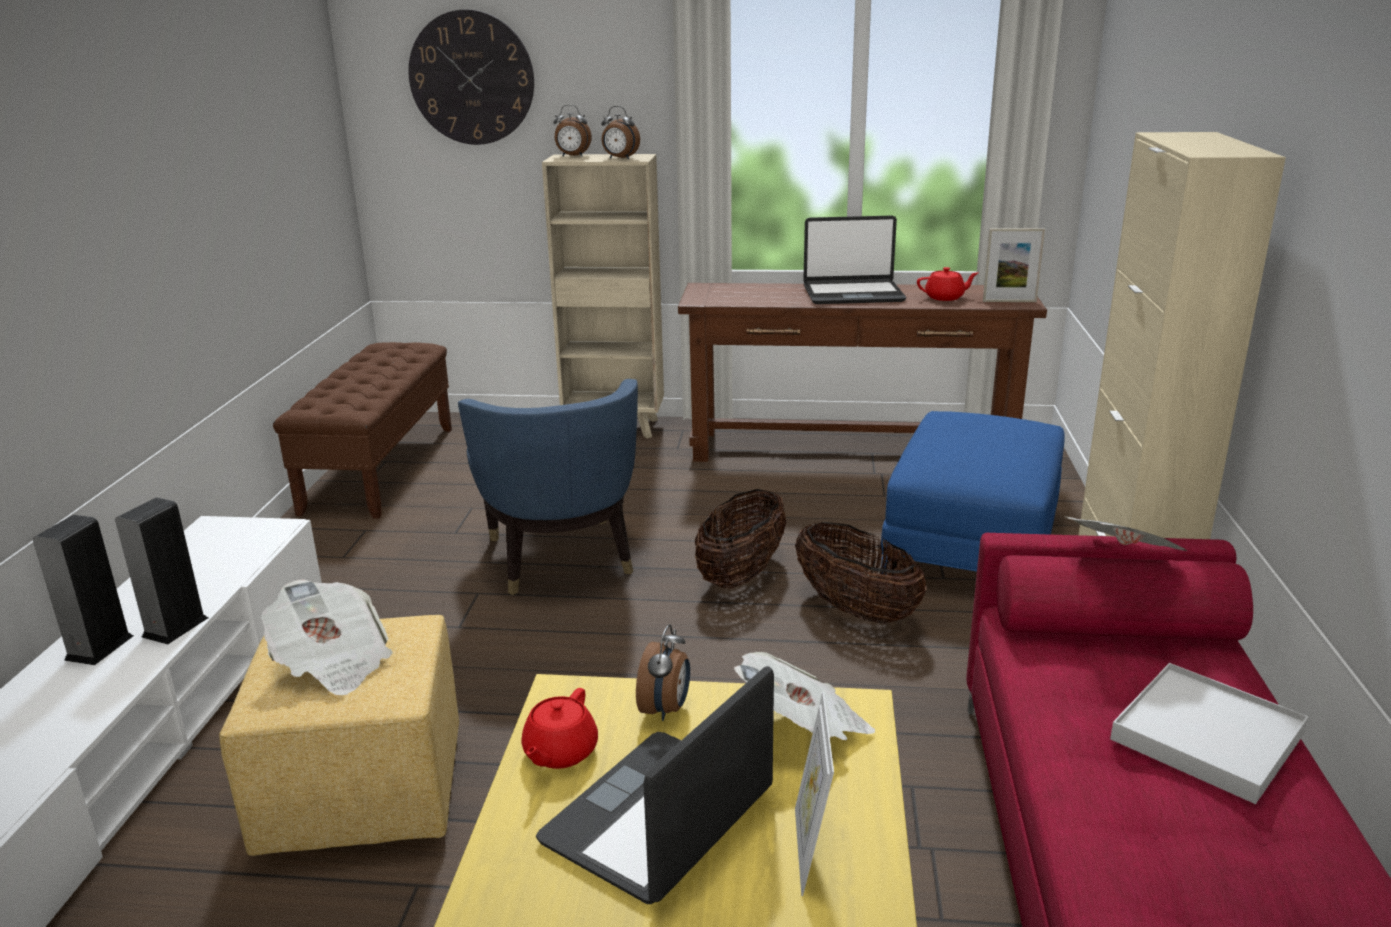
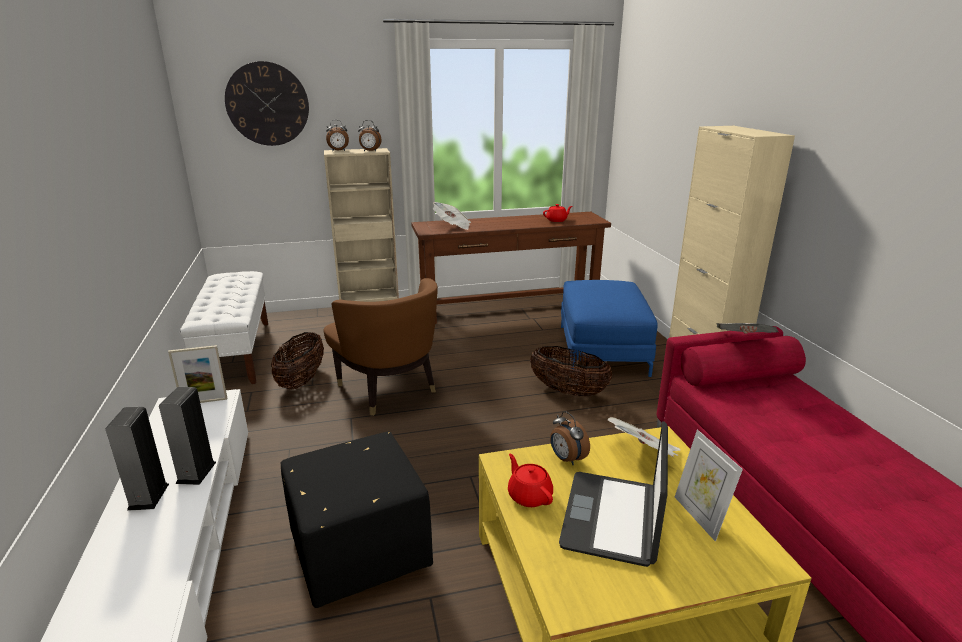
camera: 20 degrees left, 0 degrees up
yellow ottoman [219,615,459,856] -> black ottoman [281,432,433,608]
newspaper [261,579,393,695] -> newspaper moved to [433,202,471,230]
brown bench [273,342,452,519] -> white bench [180,271,268,384]
blue armchair [458,379,638,595] -> brown armchair [324,278,438,416]
red teapot [521,688,598,769] -> red teapot turned 150 degrees clockwise [508,453,553,507]
alarm clock [636,624,690,721] -> alarm clock turned 150 degrees clockwise [550,411,590,465]
basket [695,489,786,588] -> basket moved to [271,332,324,389]
laptop [803,215,906,304] -> none
picture frame [983,228,1045,302] -> picture frame moved to [168,345,227,403]
white tray [1110,663,1309,804] -> none

